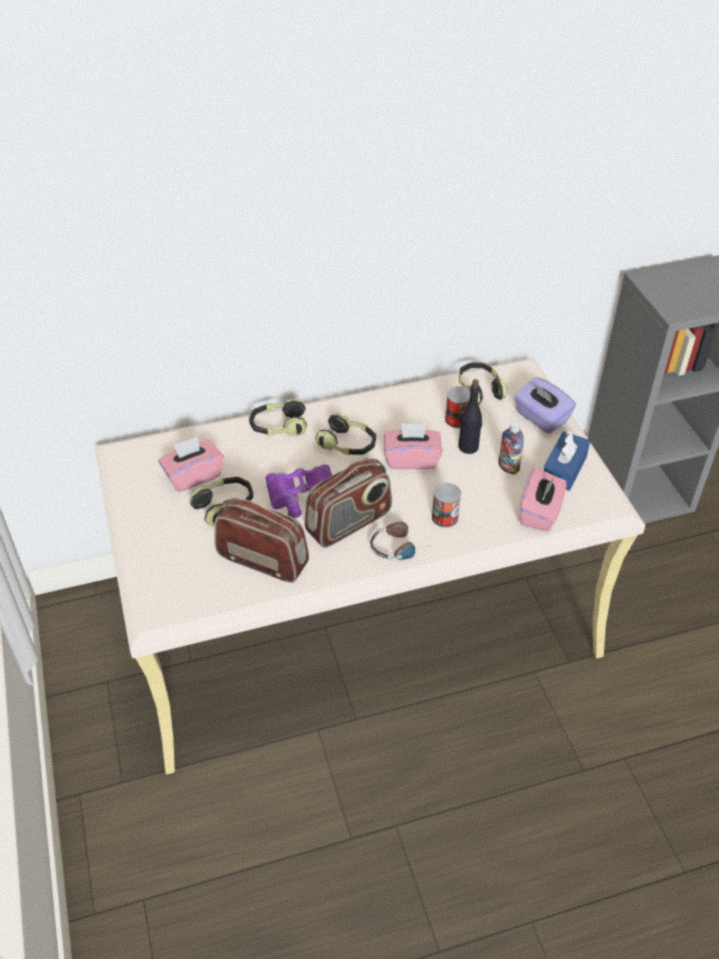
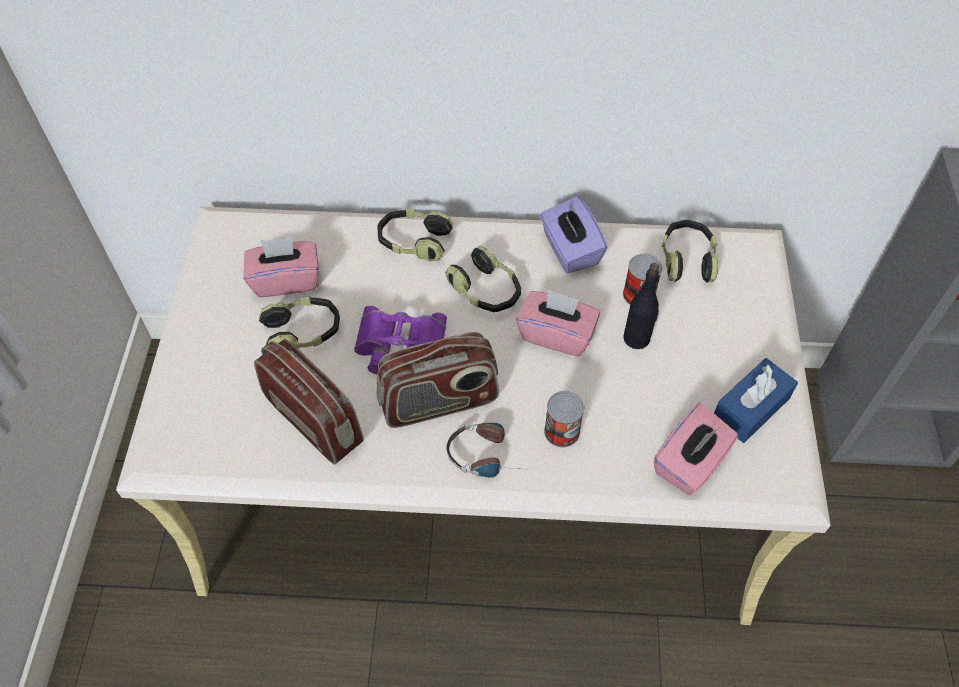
camera: 20 degrees right, 10 degrees up
bottle [499,421,524,475] -> none
purple tissue box [514,377,576,433] -> purple tissue box moved to [540,196,607,274]

